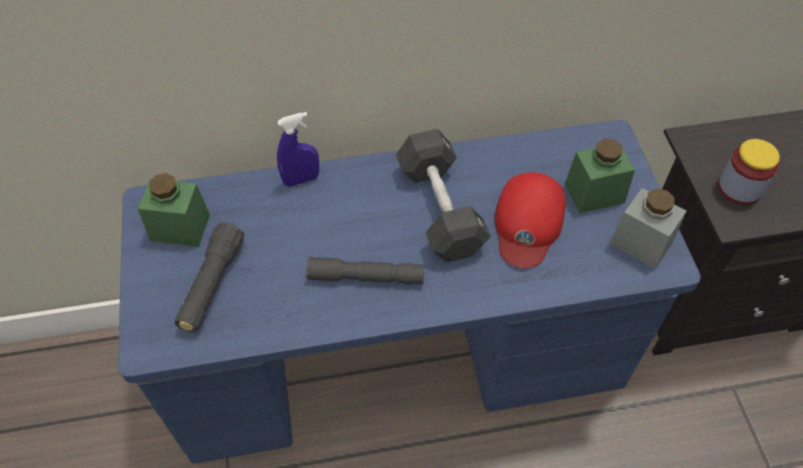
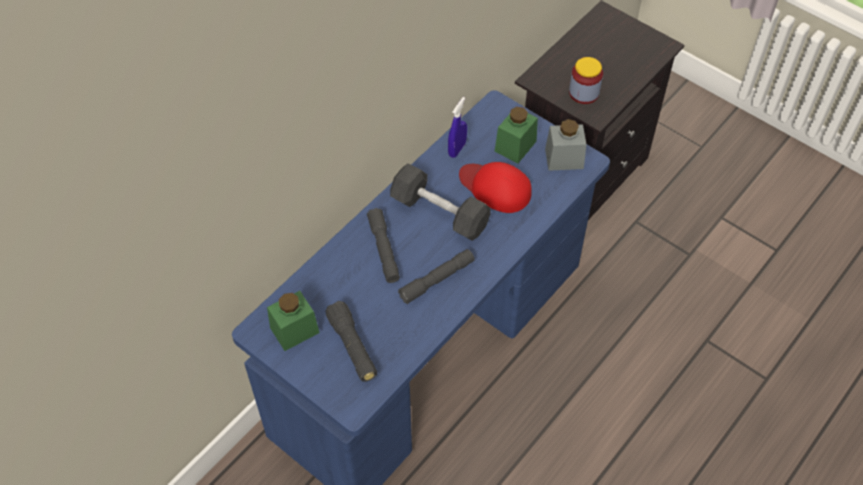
camera: 40 degrees left, 0 degrees up
blue spray bottle [277,112,319,187] -> blue spray bottle moved to [448,97,467,158]
red cap [495,172,566,268] -> red cap turned 150 degrees clockwise [459,162,532,213]
none -> grey flashlight [367,208,400,283]

